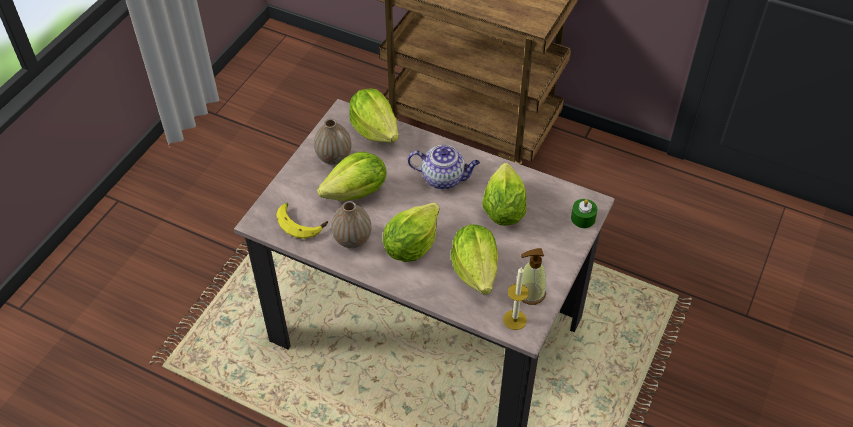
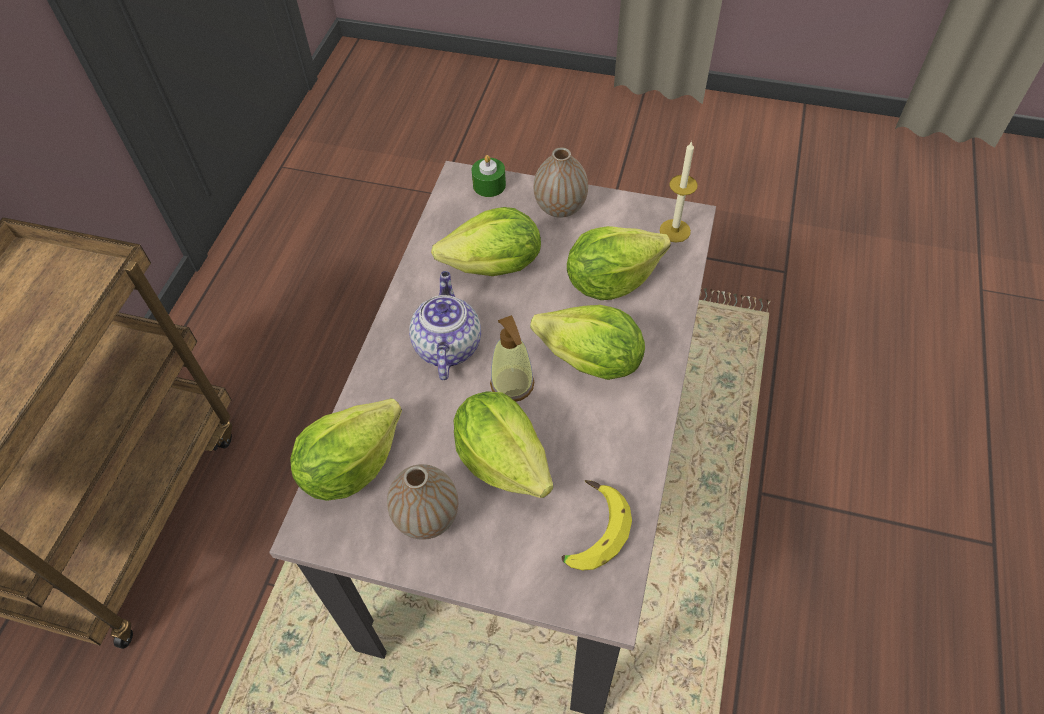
camera: 100 degrees left, 5 degrees up
vase [331,201,371,248] -> vase moved to [534,147,588,218]
soap dispenser [521,248,546,305] -> soap dispenser moved to [490,315,534,402]

